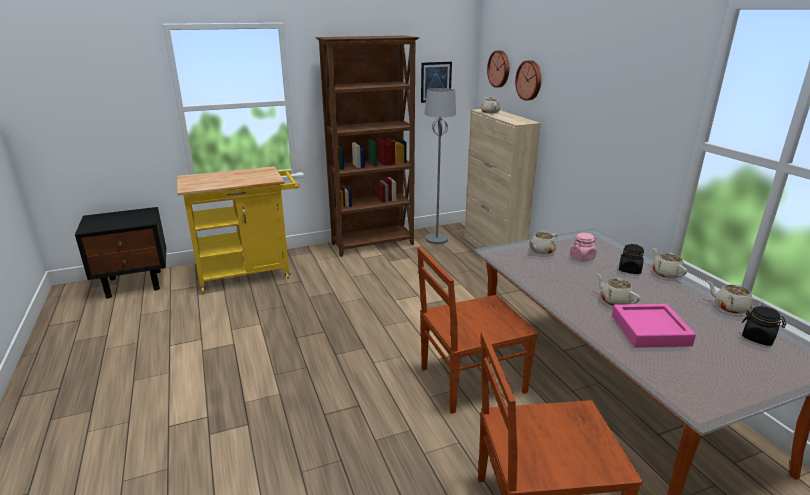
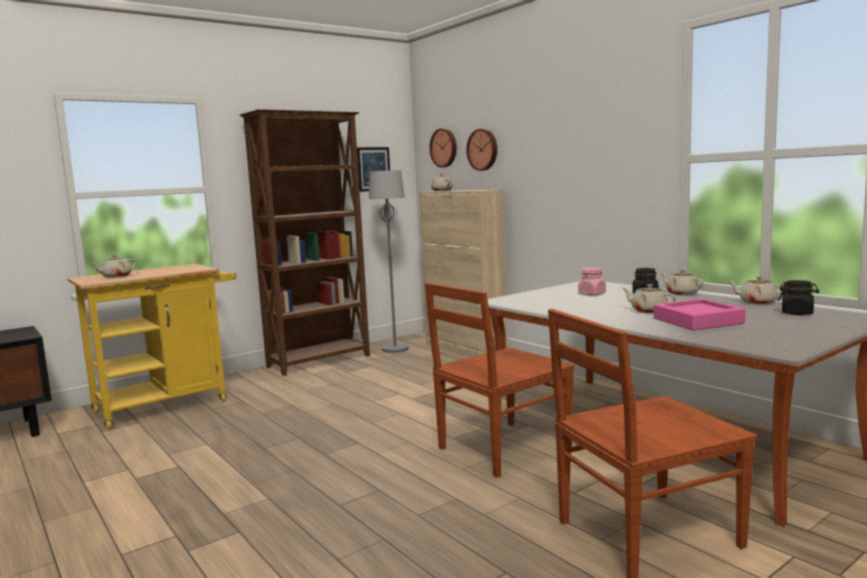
camera: 15 degrees left, 15 degrees down
beige teapot [528,231,558,255] -> beige teapot moved to [90,254,137,278]

